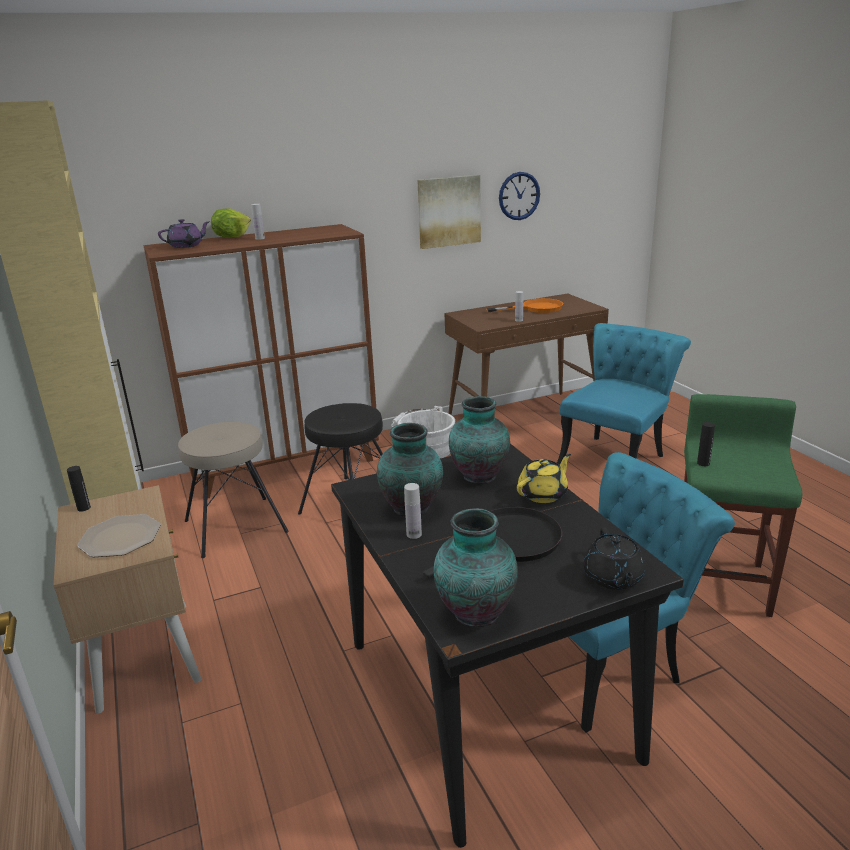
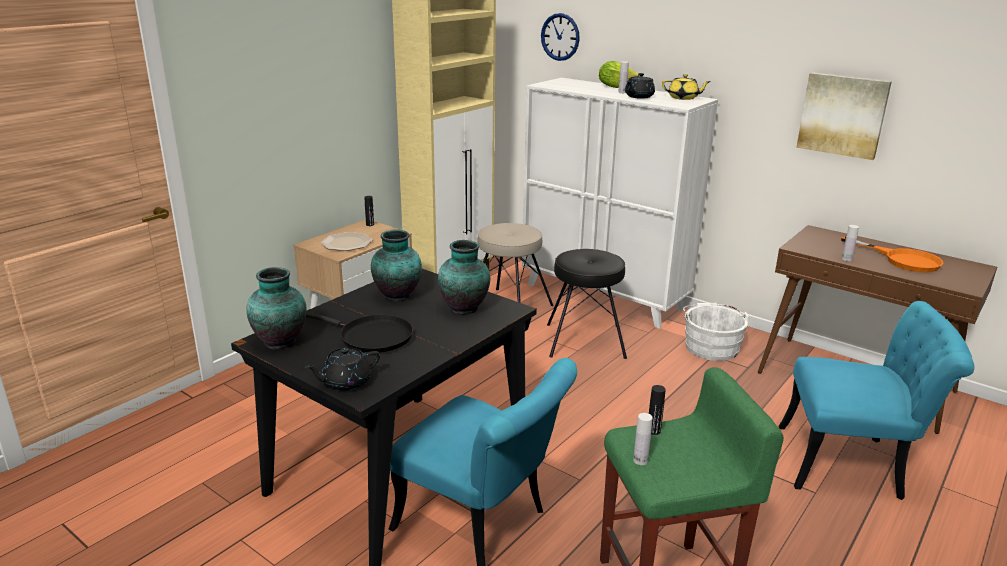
camera: 60 degrees right, 0 degrees up
brown cabinet [144,224,379,499] -> white cabinet [522,78,718,329]
purple teapot [158,219,210,248] -> none
white bottle [404,483,422,539] -> white bottle moved to [633,413,653,465]
wall clock [499,172,540,220] -> wall clock moved to [541,13,580,61]
yellow teapot [517,454,571,503] -> yellow teapot moved to [662,74,711,100]
none -> black teapot [625,73,655,99]

